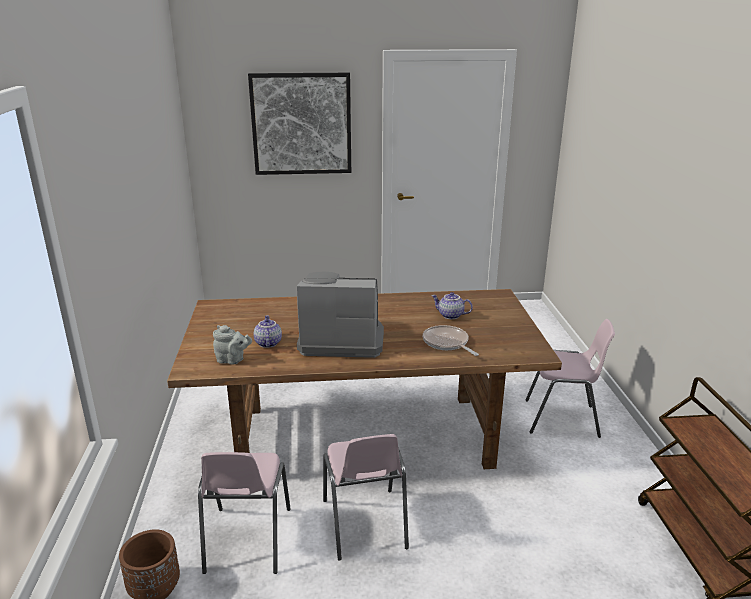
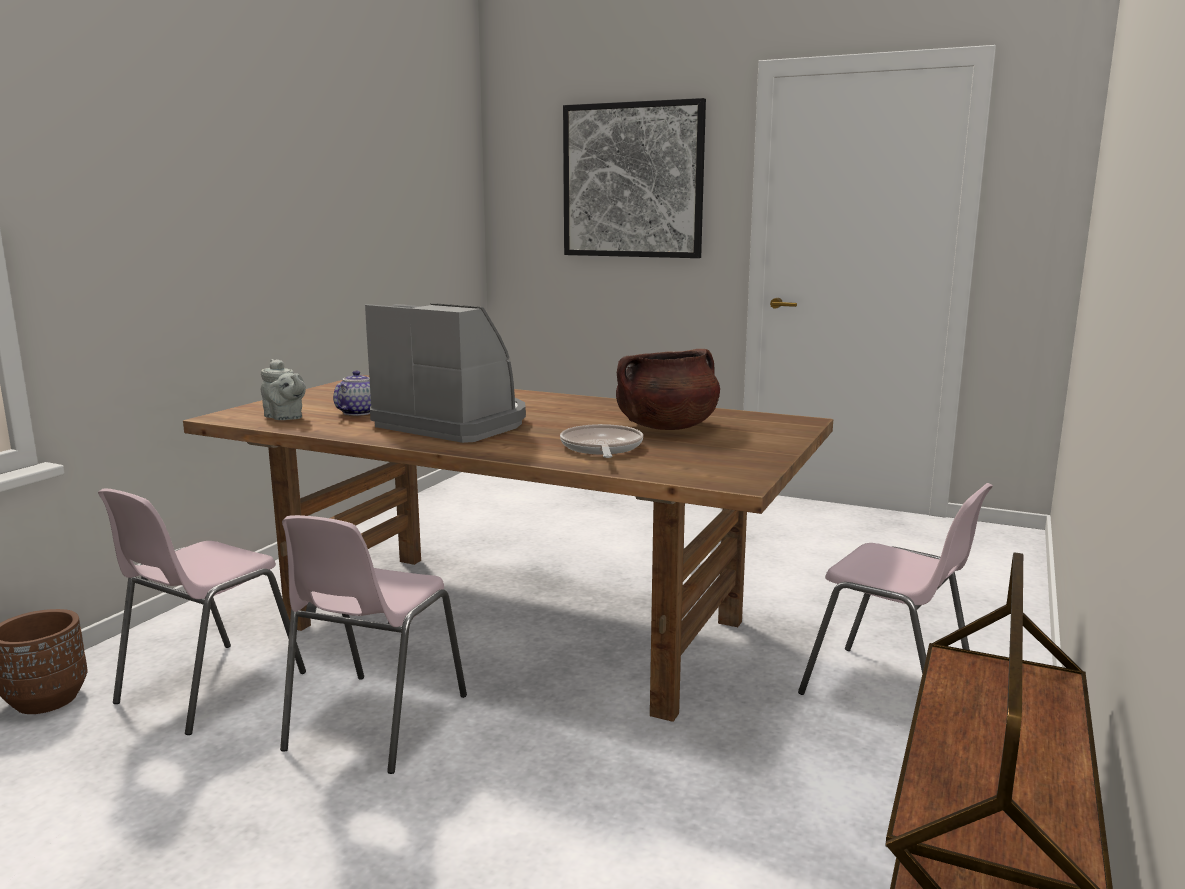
camera: 30 degrees right, 10 degrees down
teapot [431,292,473,319] -> brown cooking pot [616,349,720,430]

